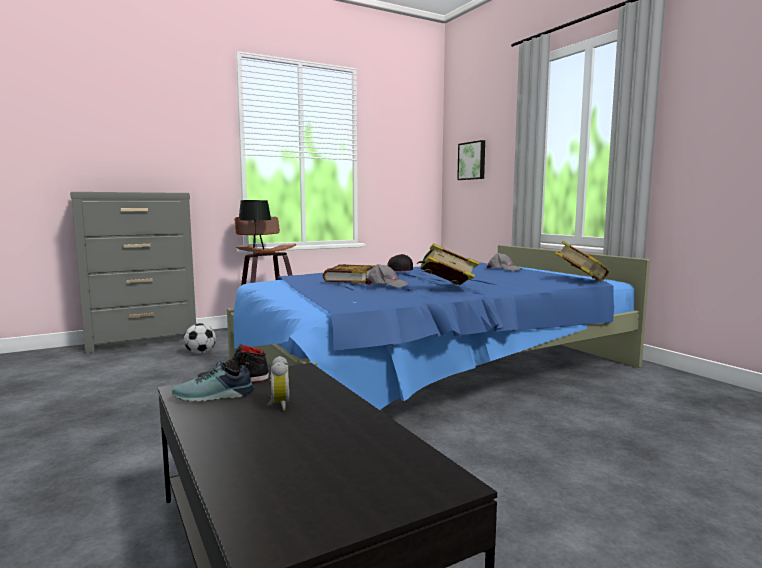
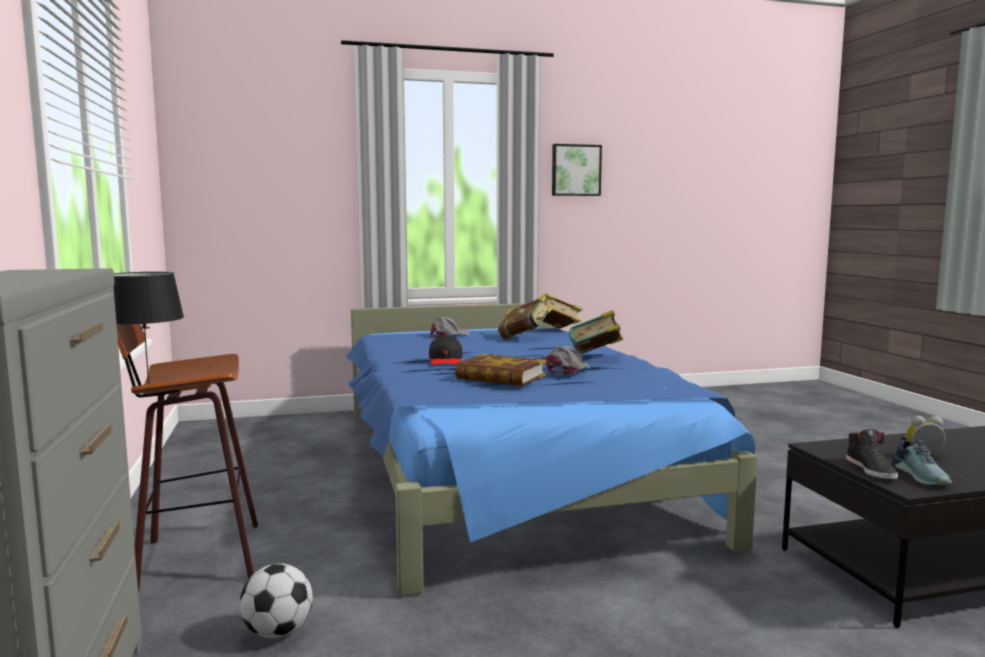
camera: 75 degrees left, 0 degrees up
picture [457,140,485,180] -> picture moved to [552,144,602,196]
none -> book [498,295,552,339]

